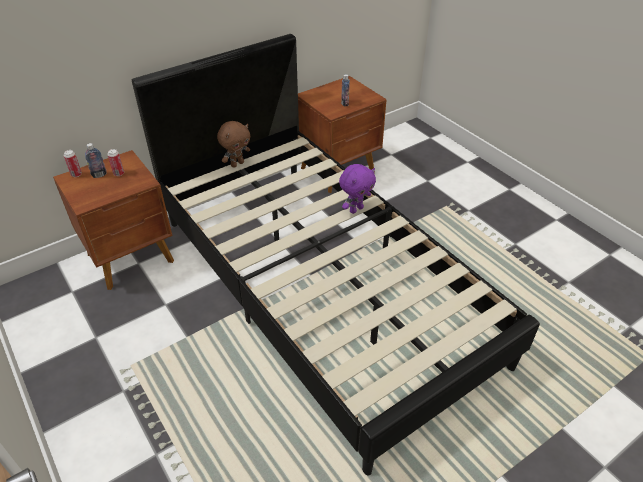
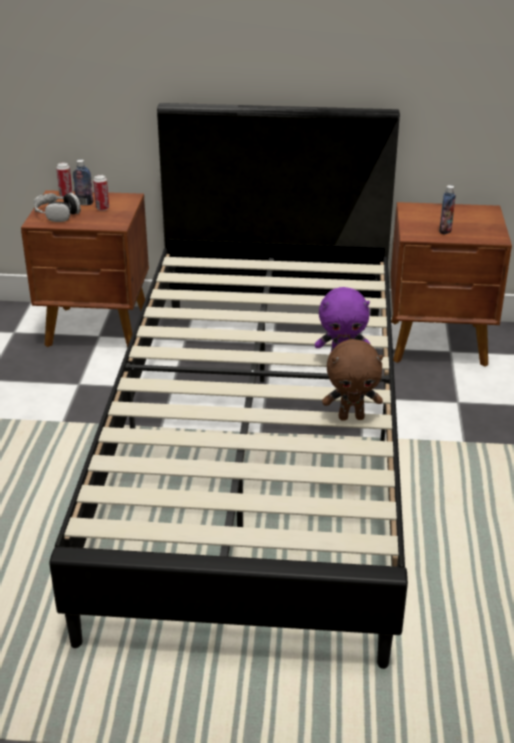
camera: 40 degrees right, 10 degrees down
brown plush toy [217,121,250,168] -> brown plush toy moved to [322,339,383,421]
none -> headphones [34,193,81,222]

